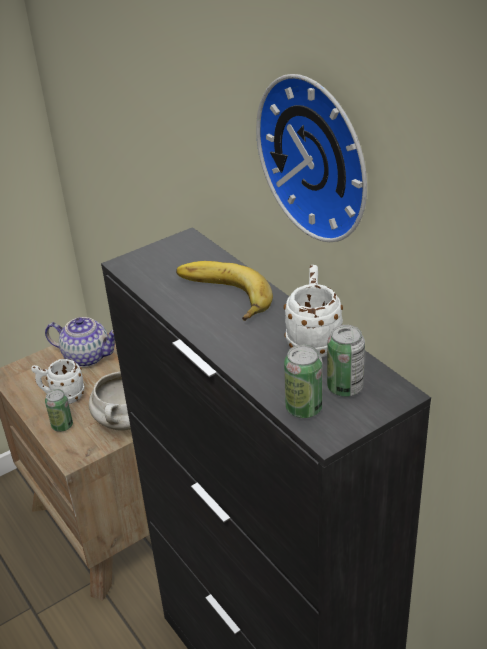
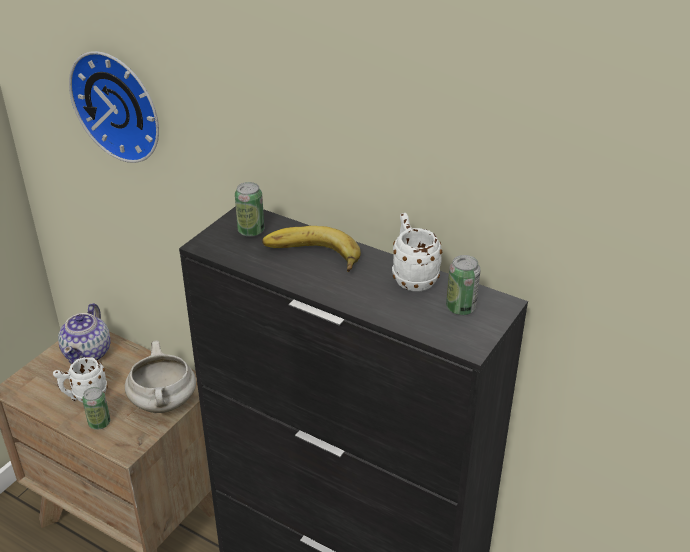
camera: 25 degrees left, 0 degrees up
teapot [45,317,115,367] -> teapot turned 105 degrees clockwise [58,303,111,364]
wall clock [256,74,367,242] -> wall clock moved to [69,51,159,163]
can [284,345,323,418] -> can moved to [235,182,264,237]

